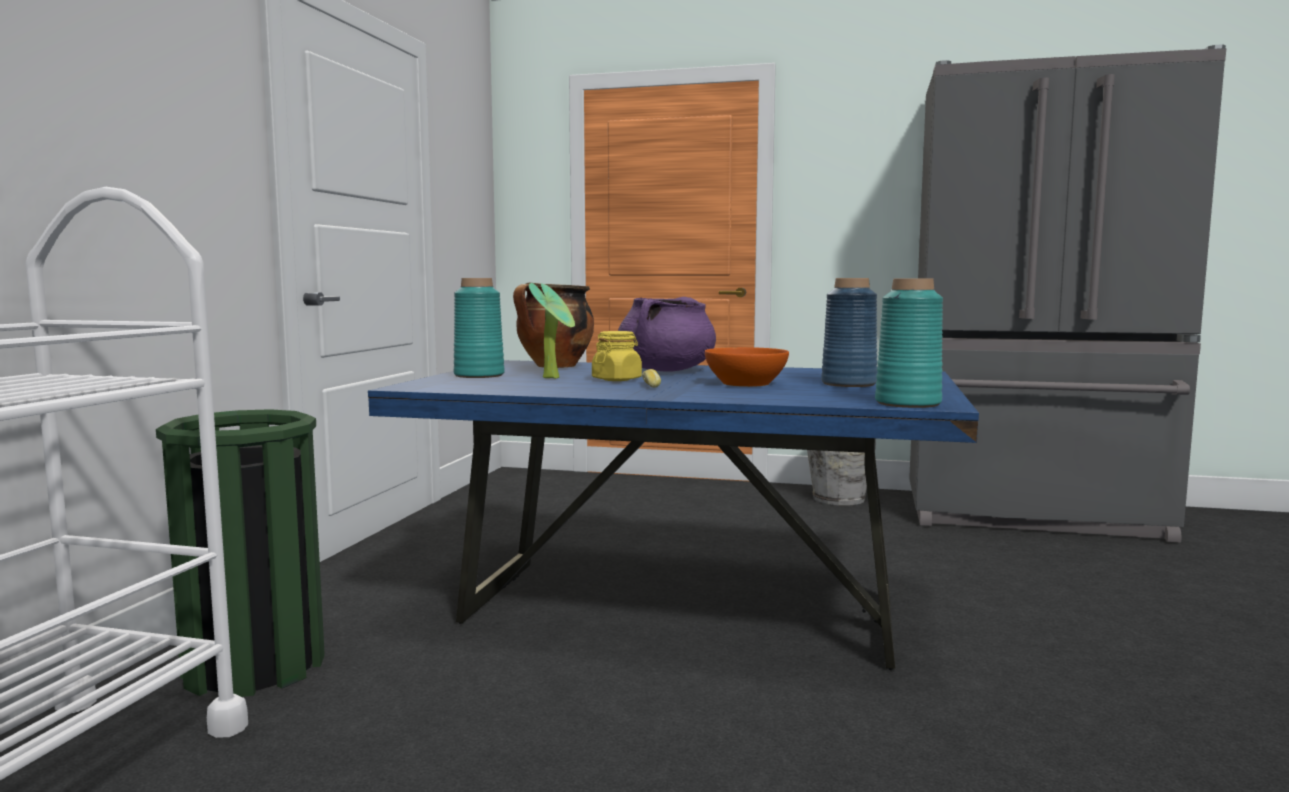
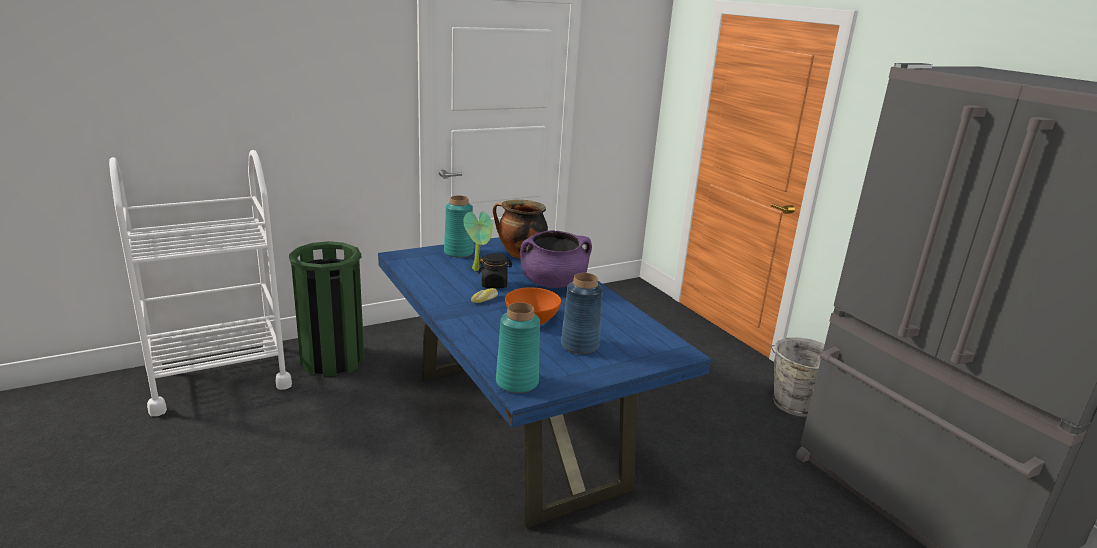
camera: 45 degrees right, 15 degrees up
yellow jar [592,331,642,381] -> black jar [478,253,512,288]

